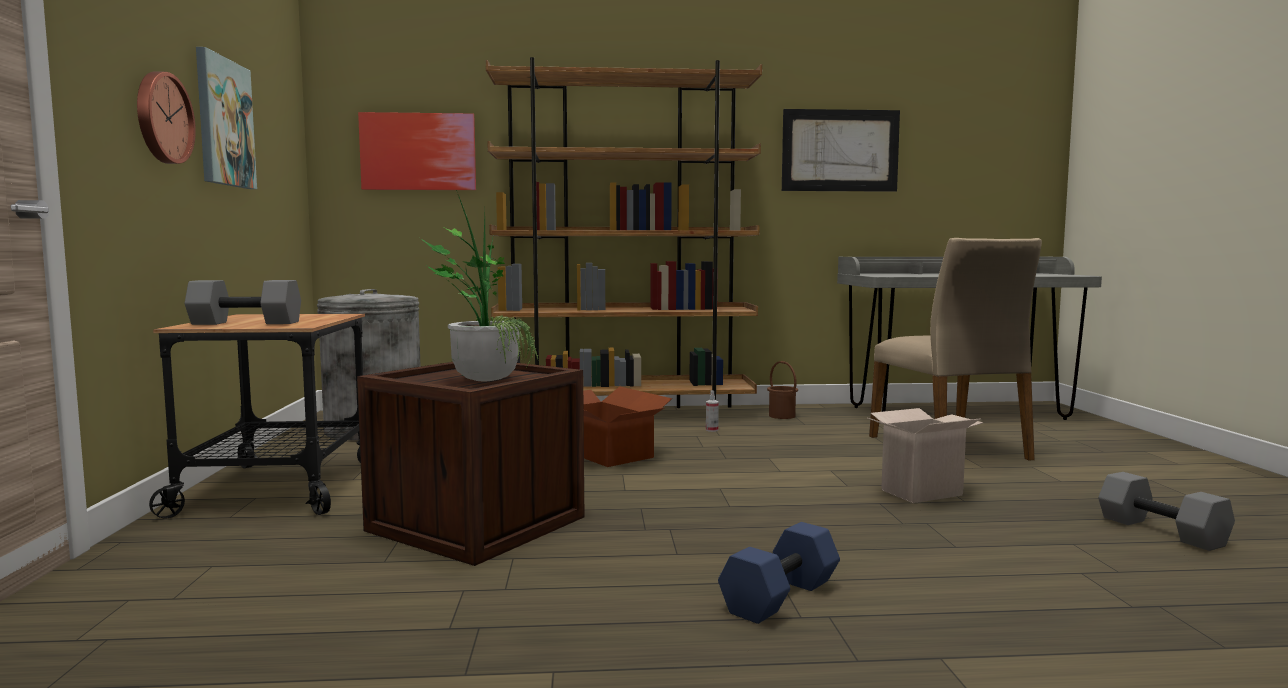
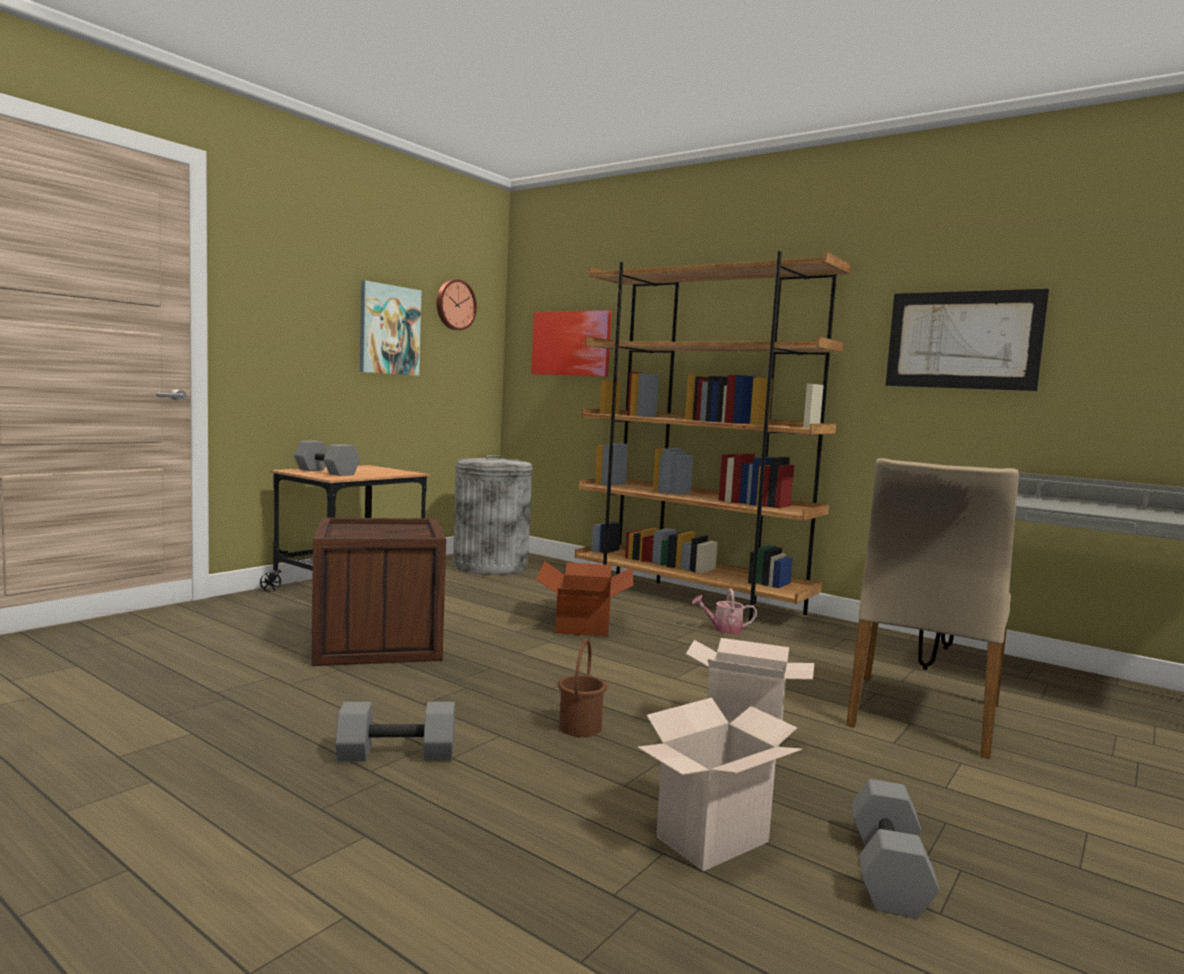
camera: 40 degrees right, 0 degrees up
wall clock [137,72,196,164] -> wall clock moved to [436,279,477,330]
potted plant [420,190,539,382] -> none
spray bottle [706,390,719,432] -> watering can [692,588,757,634]
blue dumbbell [718,522,840,624] -> grey dumbbell [335,702,455,762]
brown bucket [767,361,798,419] -> brown bucket moved to [558,639,607,737]
none -> cardboard box [637,698,802,871]

